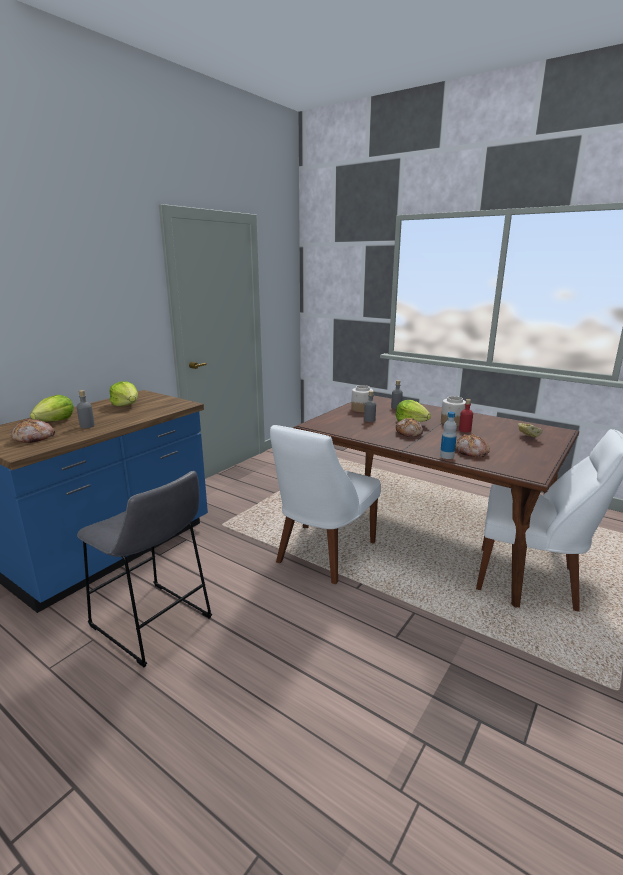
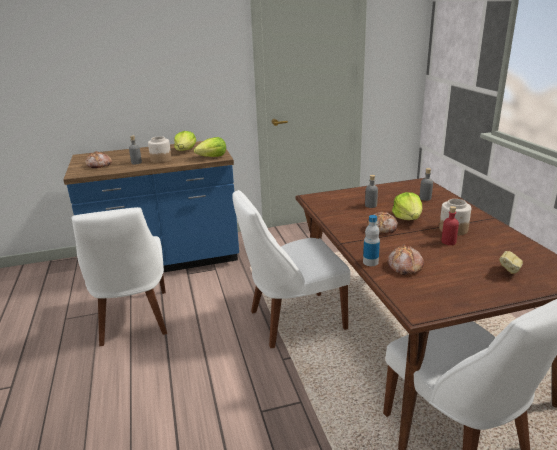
camera: 40 degrees right, 5 degrees up
lettuce [30,395,74,421] -> lettuce moved to [194,137,226,157]
grey stool [77,471,212,667] -> white chair [72,207,167,346]
jar [351,385,373,412] -> jar moved to [148,136,172,163]

